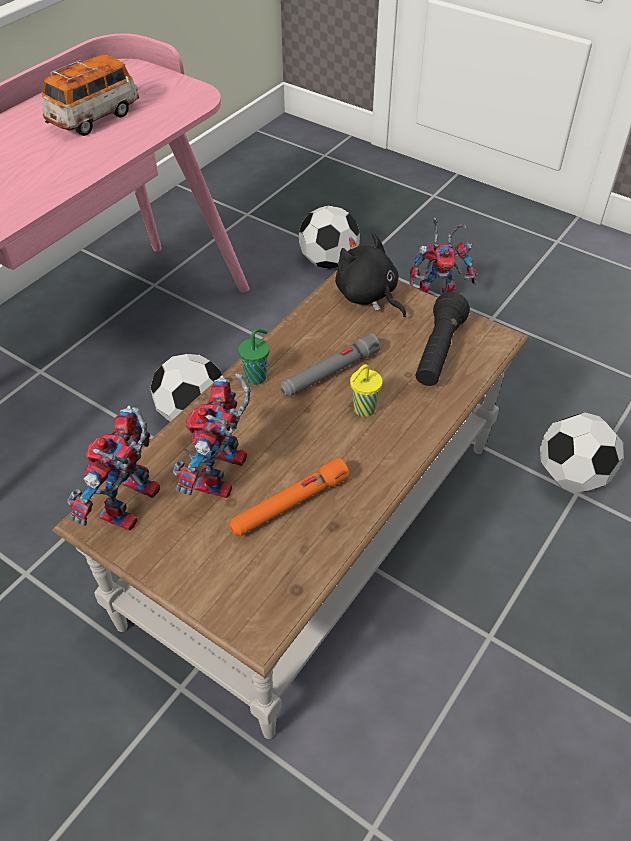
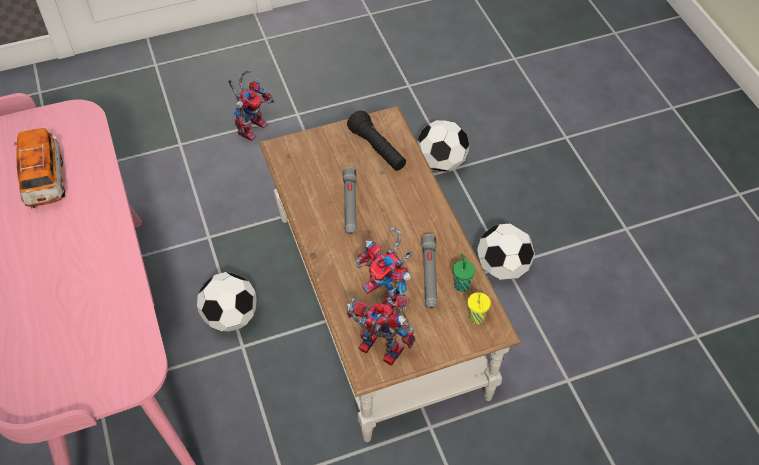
camera: 55 degrees left, 5 degrees up
toy robot [67,406,160,530] -> toy robot turned 150 degrees clockwise [346,297,416,365]
orange flashlight [229,458,350,536] -> grey flashlight [421,234,437,309]
green cup [238,328,269,385] -> green cup moved to [453,254,475,292]
football [299,205,360,269] -> football moved to [477,223,535,280]
black plush toy [335,233,406,317] -> none
yellow cup [350,364,382,417] -> yellow cup moved to [467,292,491,324]

